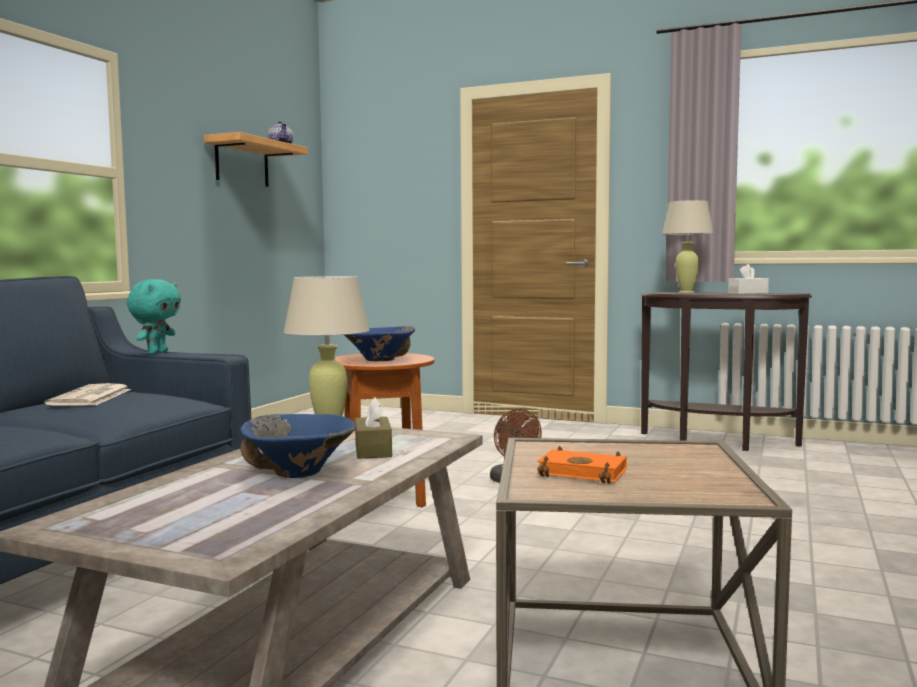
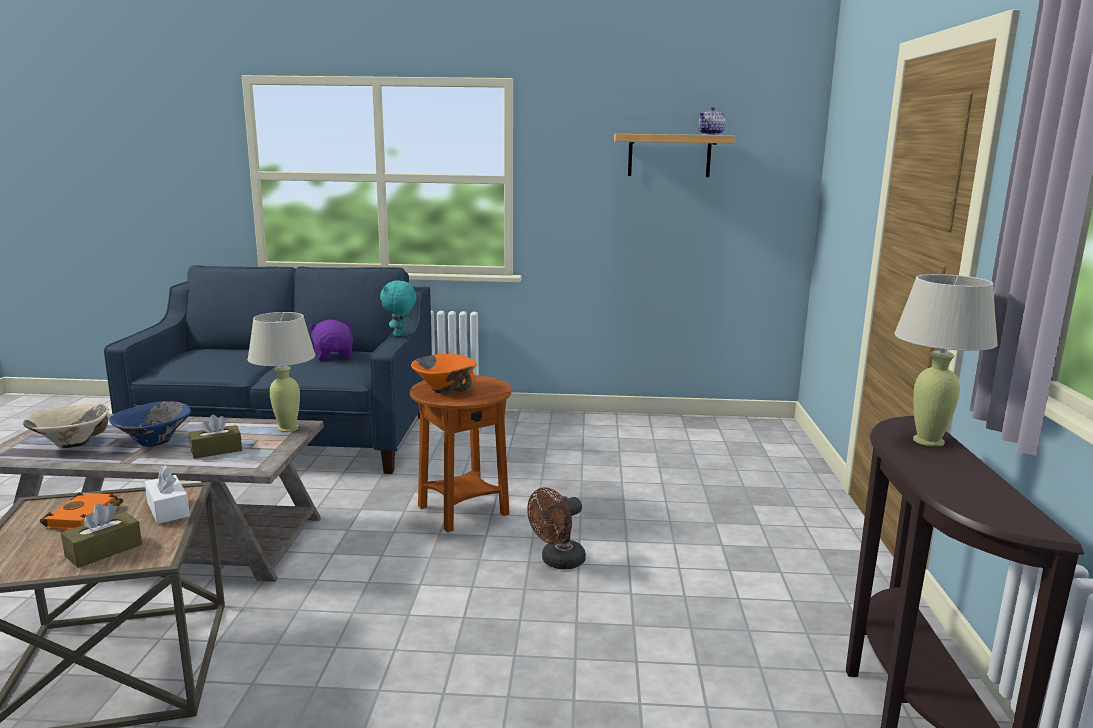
camera: 70 degrees right, 10 degrees up
newspaper [45,383,131,406] -> purple plush toy [308,319,353,360]
turquoise plush toy [127,279,181,354] -> turquoise plush toy turned 105 degrees clockwise [380,281,416,337]
blue bowl [345,326,415,361] -> orange bowl [411,354,477,394]
white tissue box [728,264,769,294] -> white tissue box moved to [145,465,190,524]
none -> beige bowl [23,403,109,448]
none -> brown tissue box [61,503,142,568]

